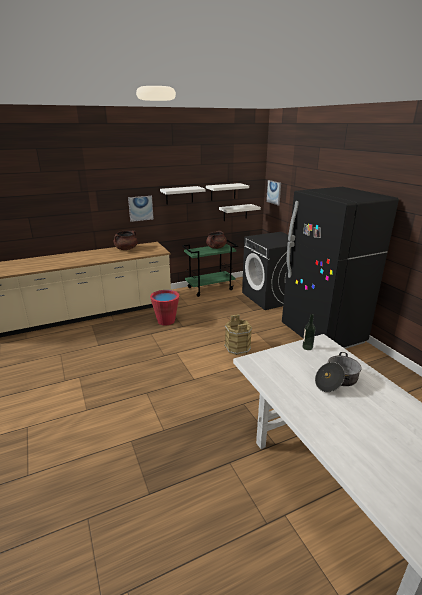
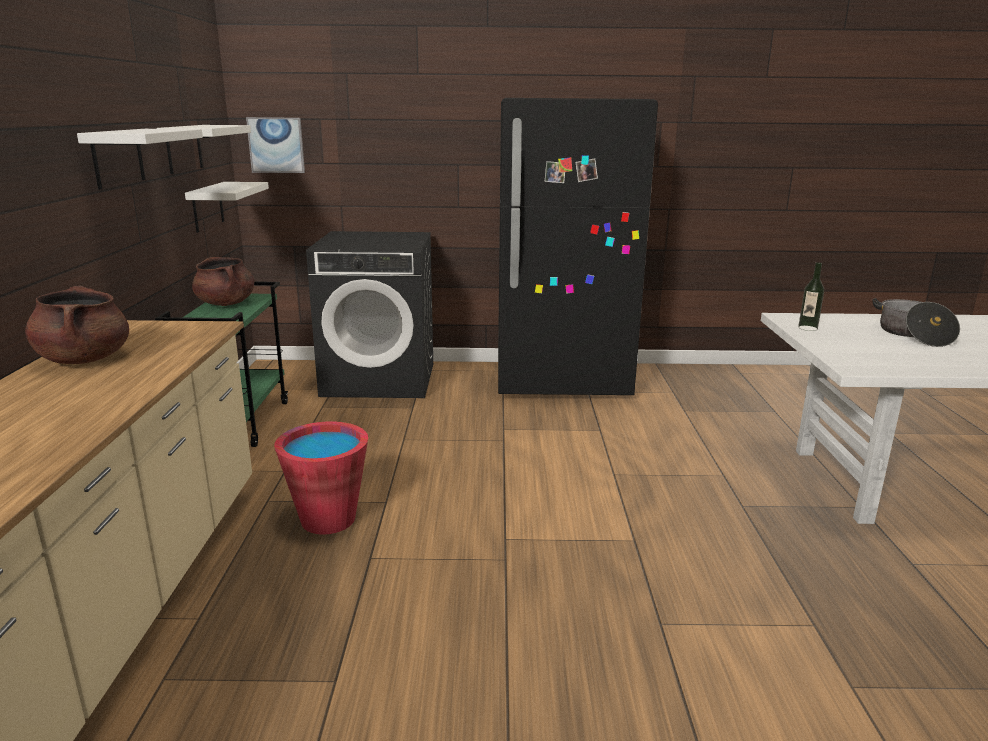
camera: 65 degrees left, 5 degrees down
picture [128,196,154,222] -> none
brown bucket [224,314,252,355] -> none

